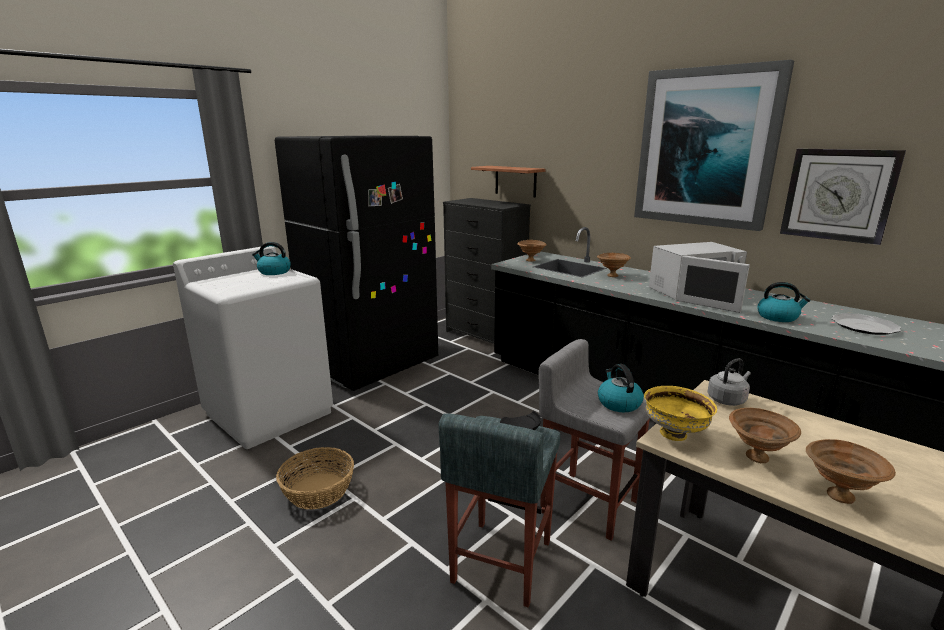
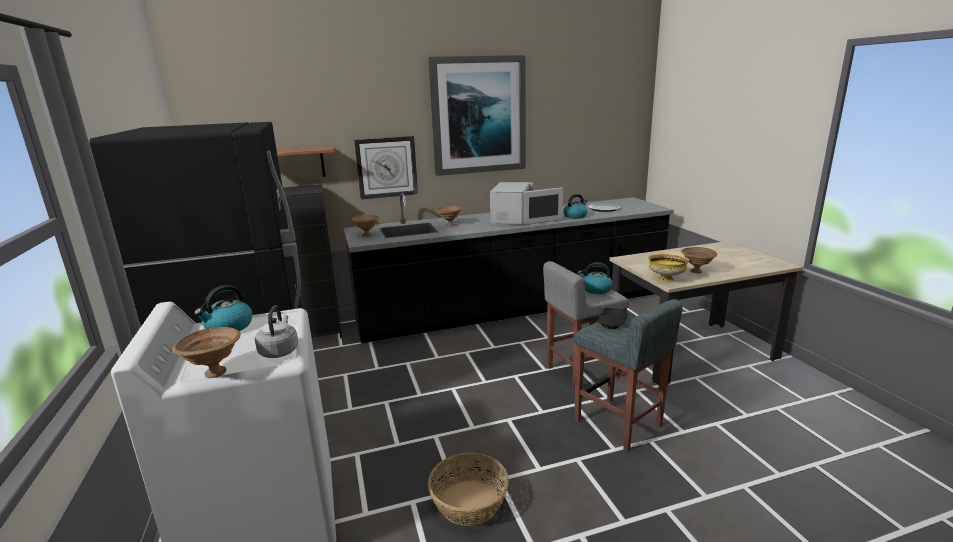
camera: 60 degrees left, 0 degrees up
grey kettle [707,358,751,406] -> grey kettle moved to [255,305,298,358]
wall clock [780,149,906,245] -> wall clock moved to [354,136,418,200]
brown bowl [806,439,896,504] -> brown bowl moved to [172,327,241,378]

